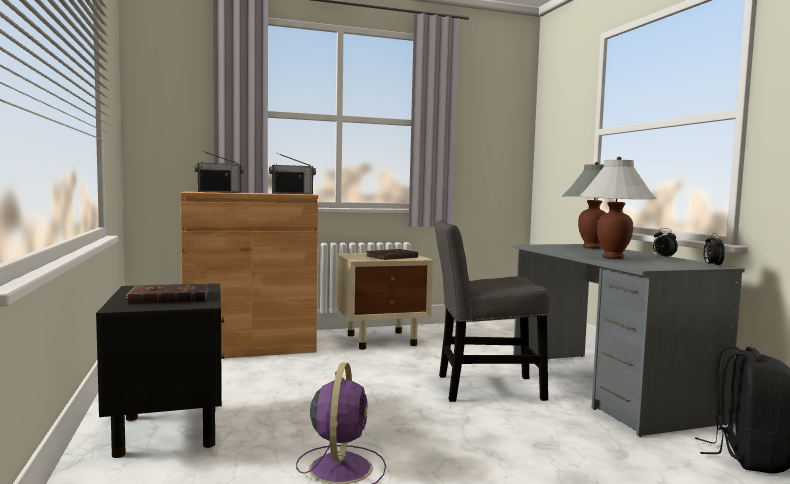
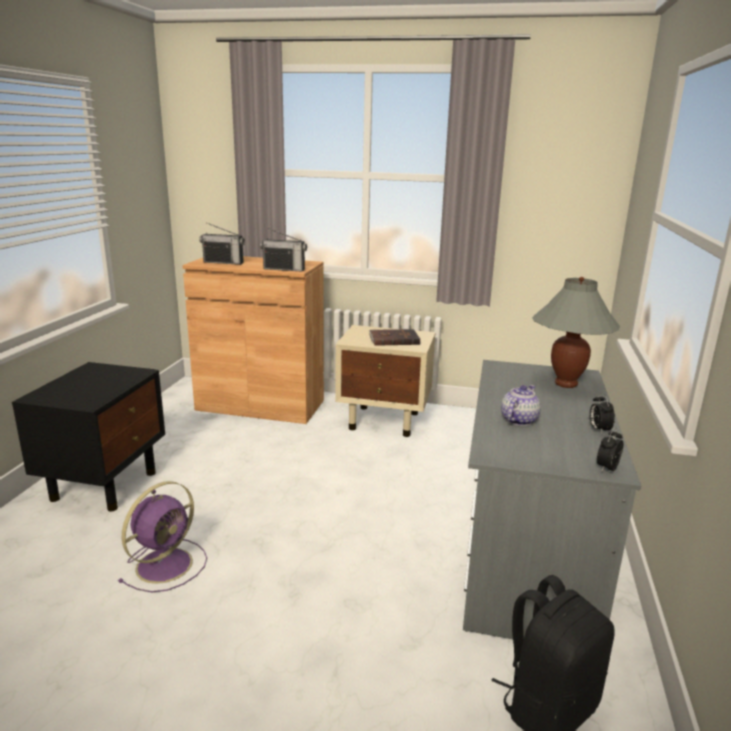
camera: 30 degrees right, 15 degrees up
brown book [126,284,209,304] -> none
grey chair [435,220,549,402] -> none
white table lamp [578,157,657,259] -> teapot [501,385,541,426]

